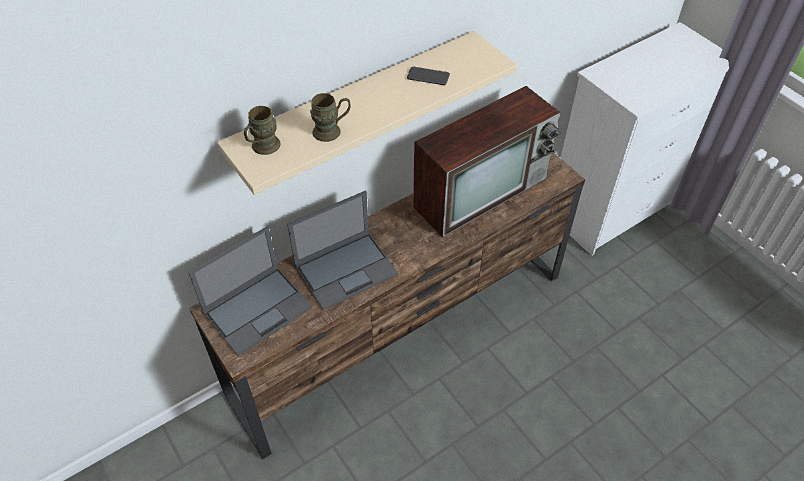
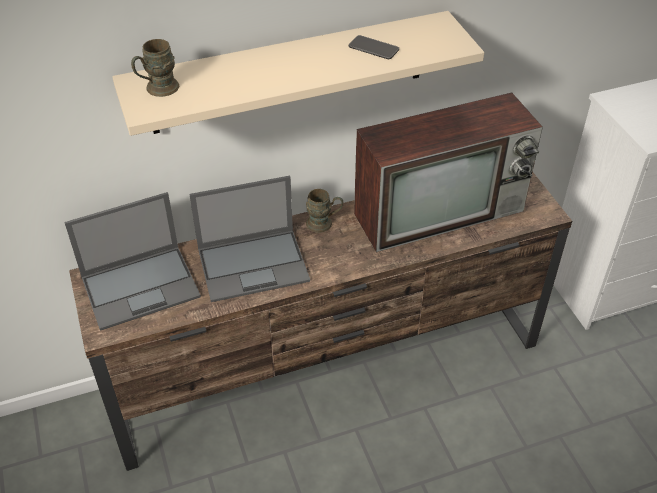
camera: 15 degrees right, 5 degrees down
brown mug [310,93,350,142] -> brown mug moved to [306,189,343,233]

